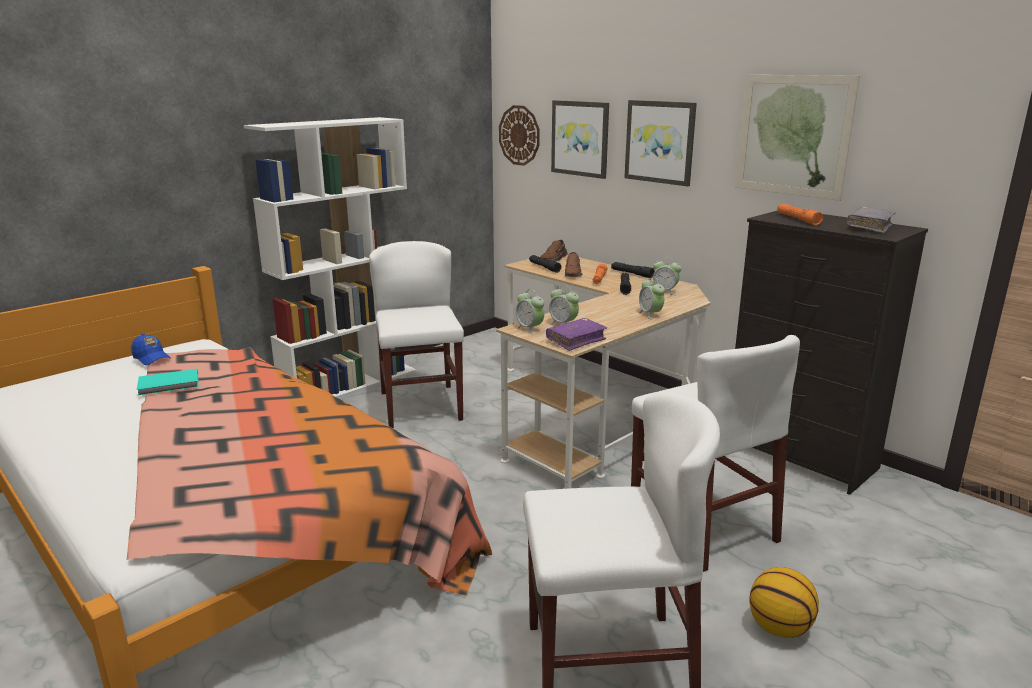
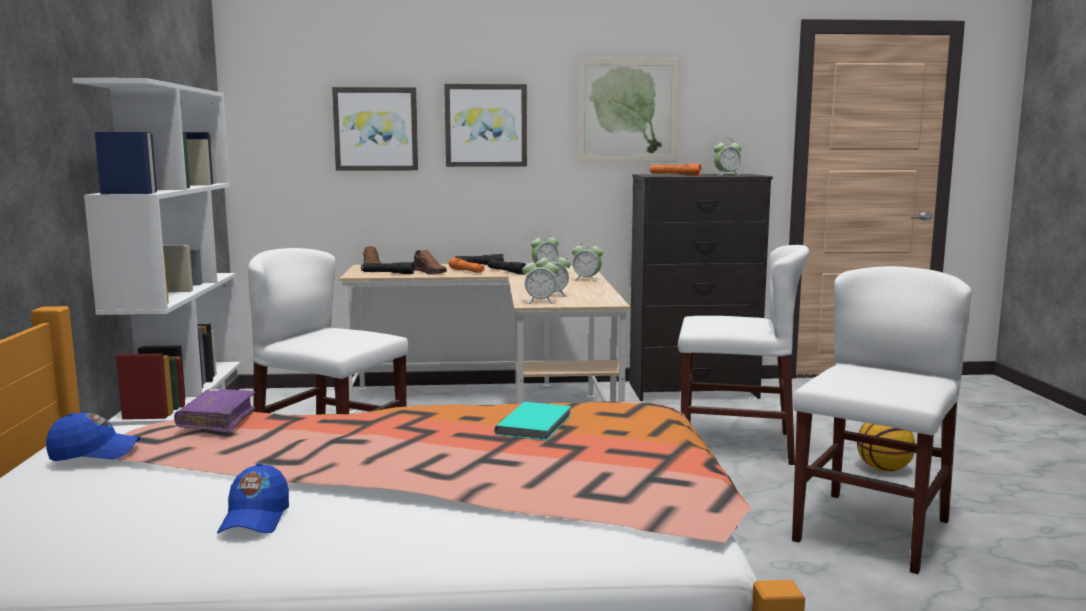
camera: 50 degrees left, 10 degrees down
turquoise book [136,369,198,396] -> turquoise book moved to [494,402,571,441]
wall clock [499,105,540,166] -> none
purple book [546,318,607,351] -> purple book moved to [174,389,255,433]
grey book [847,207,896,233] -> alarm clock [714,138,741,175]
none -> blue cap [217,463,289,533]

